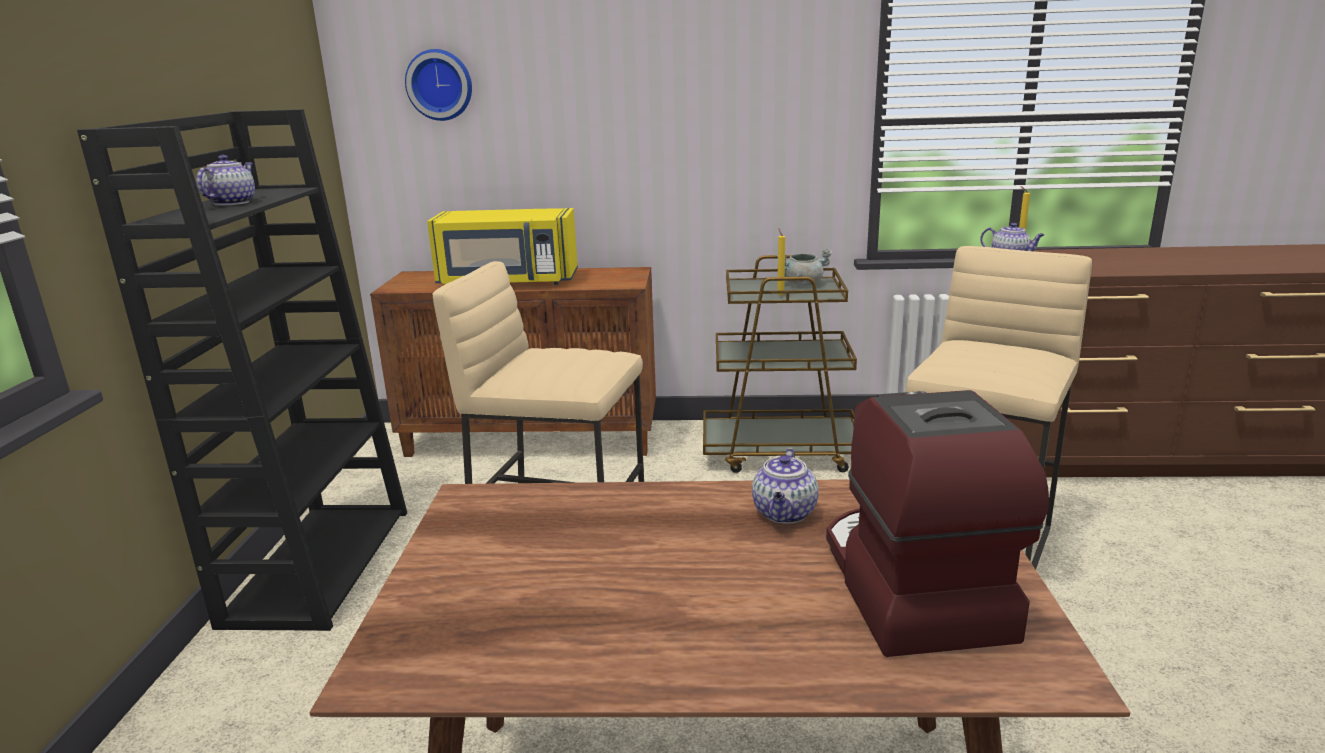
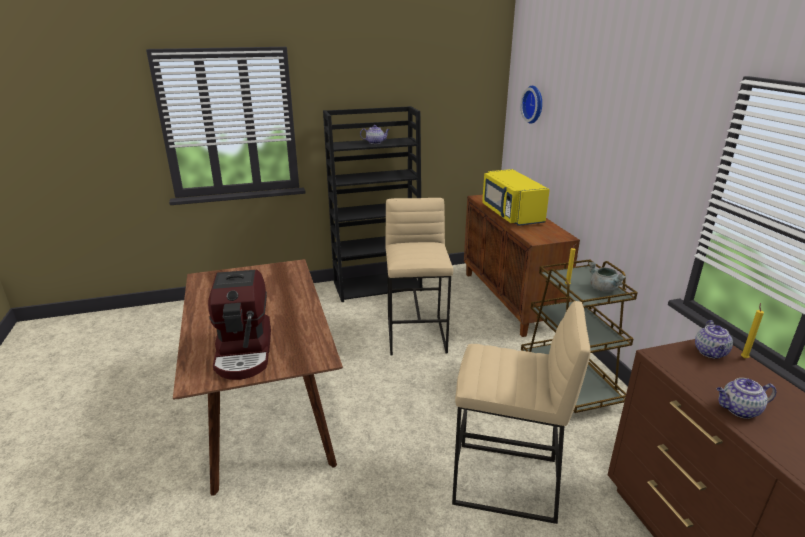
camera: 70 degrees right, 5 degrees up
teapot [752,448,819,524] -> teapot moved to [717,378,776,419]
coffee machine [826,390,1049,657] -> coffee machine turned 105 degrees clockwise [208,270,271,380]

